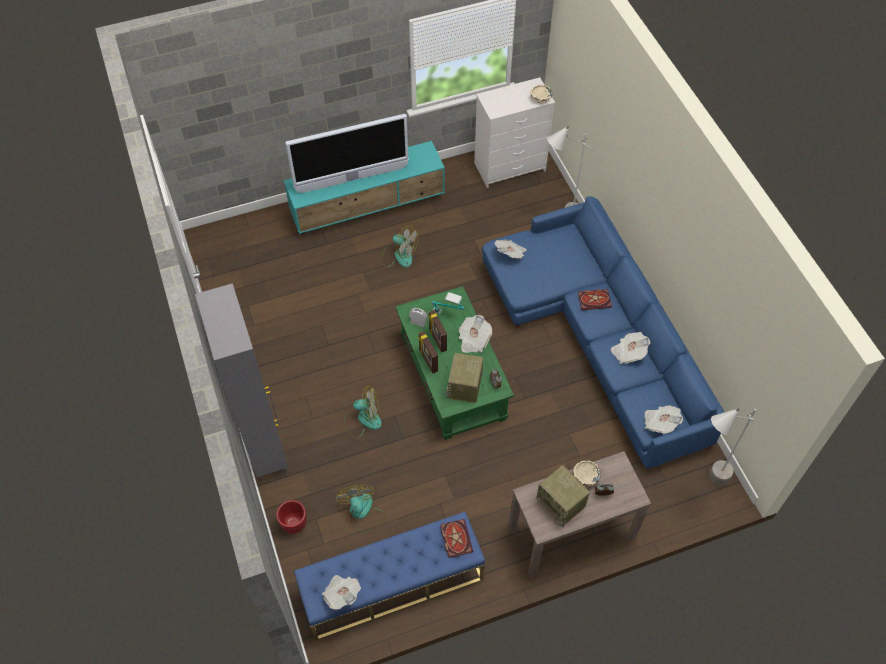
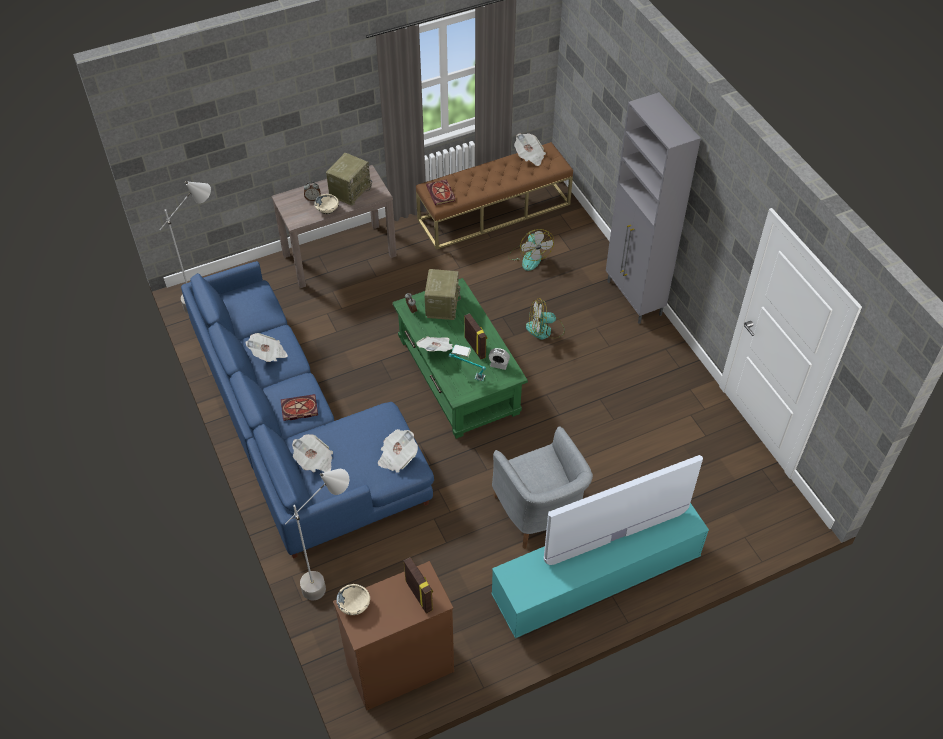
camera: 175 degrees right, 5 degrees down
red planter [276,500,307,534] -> none
blue bench [294,512,485,641] -> brown bench [416,142,573,250]
fan [381,226,418,268] -> grey armchair [492,426,593,549]
picture frame [418,331,438,374] -> picture frame moved to [404,557,433,614]
white dresser [474,77,555,188] -> brown dresser [333,561,454,711]
radio [537,465,590,527] -> radio turned 75 degrees clockwise [326,153,372,206]
newspaper [645,405,683,434] -> newspaper moved to [292,434,333,472]

